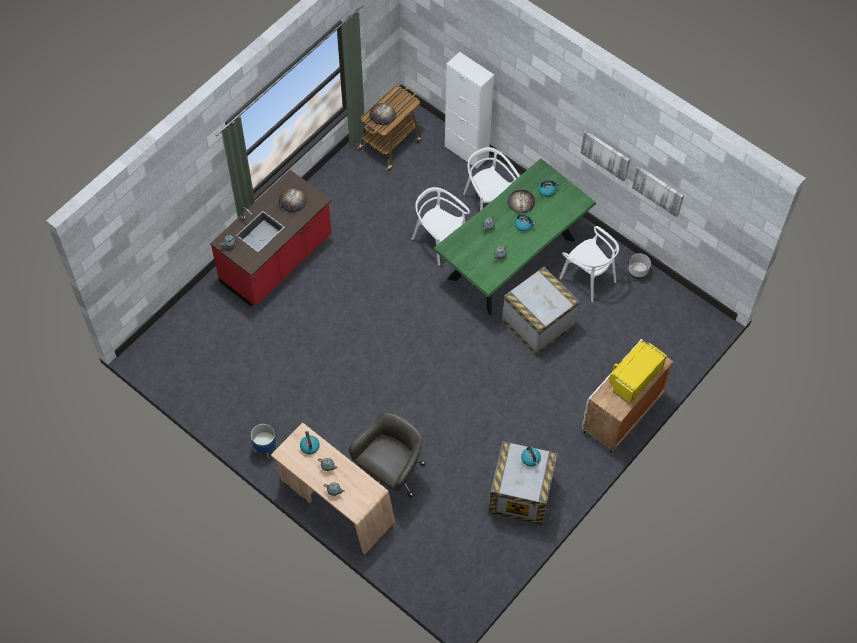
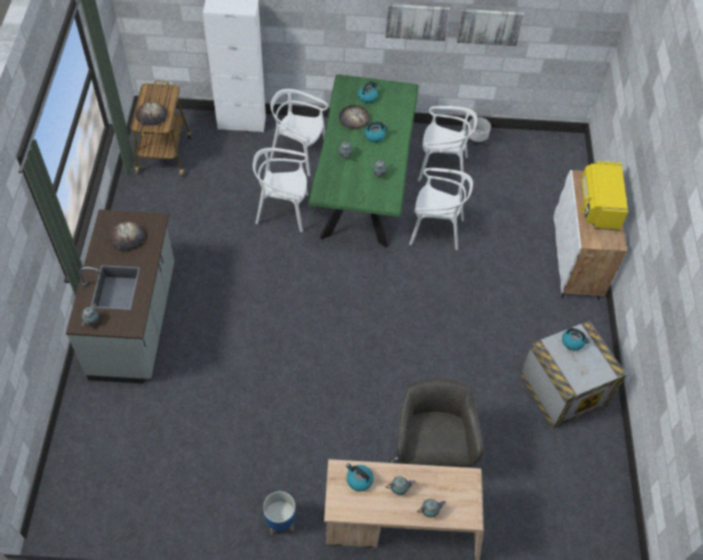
camera: 40 degrees left, 5 degrees down
red counter [210,170,332,306] -> grey counter [66,209,174,384]
crate [502,267,579,356] -> white chair [409,168,473,250]

